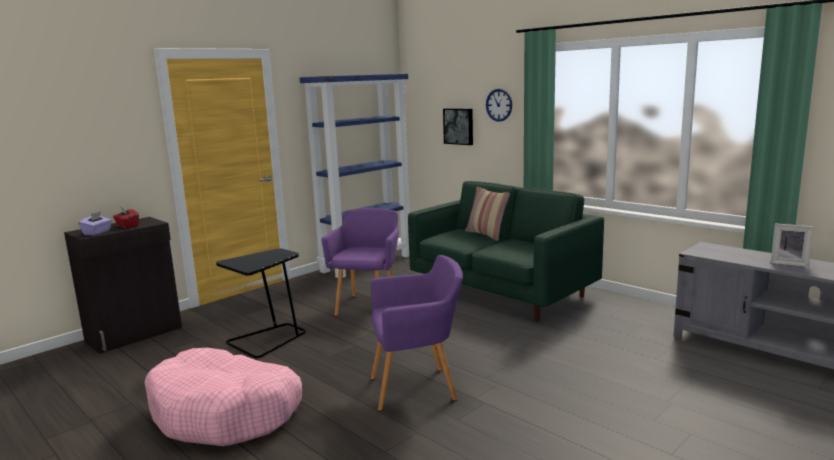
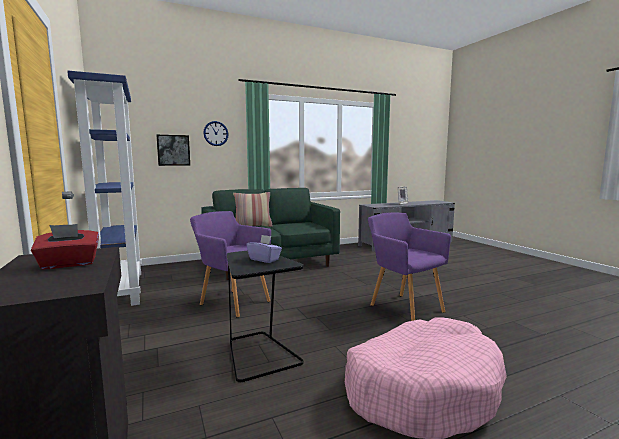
camera: 70 degrees left, 5 degrees down
purple tissue box [78,211,112,235] -> purple tissue box moved to [246,235,282,263]
purple armchair [371,255,463,411] -> purple armchair turned 45 degrees counterclockwise [368,213,451,321]

